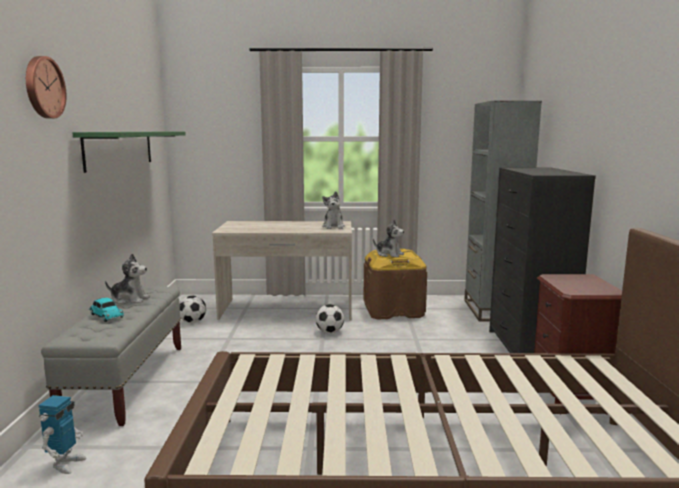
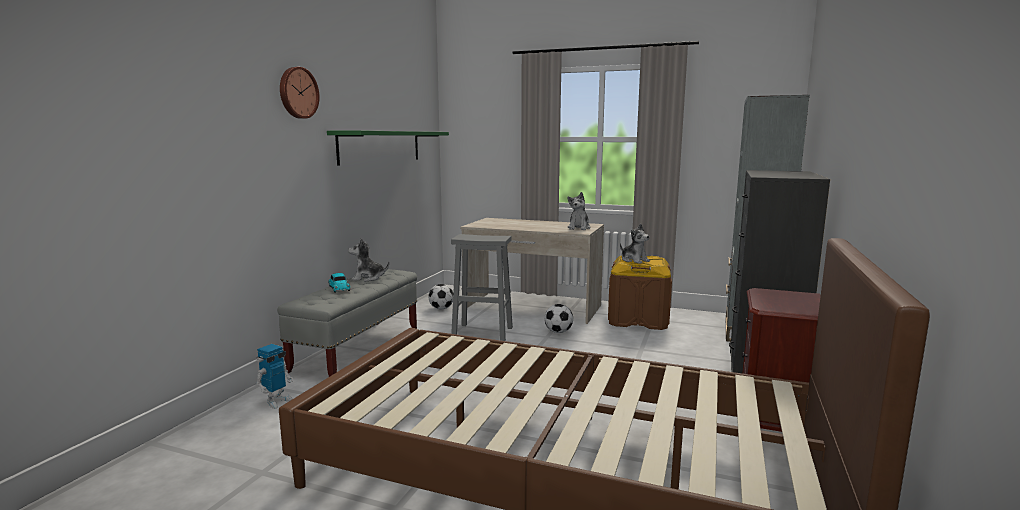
camera: 20 degrees right, 0 degrees up
plush toy [105,254,150,304] -> plush toy turned 150 degrees clockwise [348,238,389,281]
none -> grey stool [451,234,513,341]

